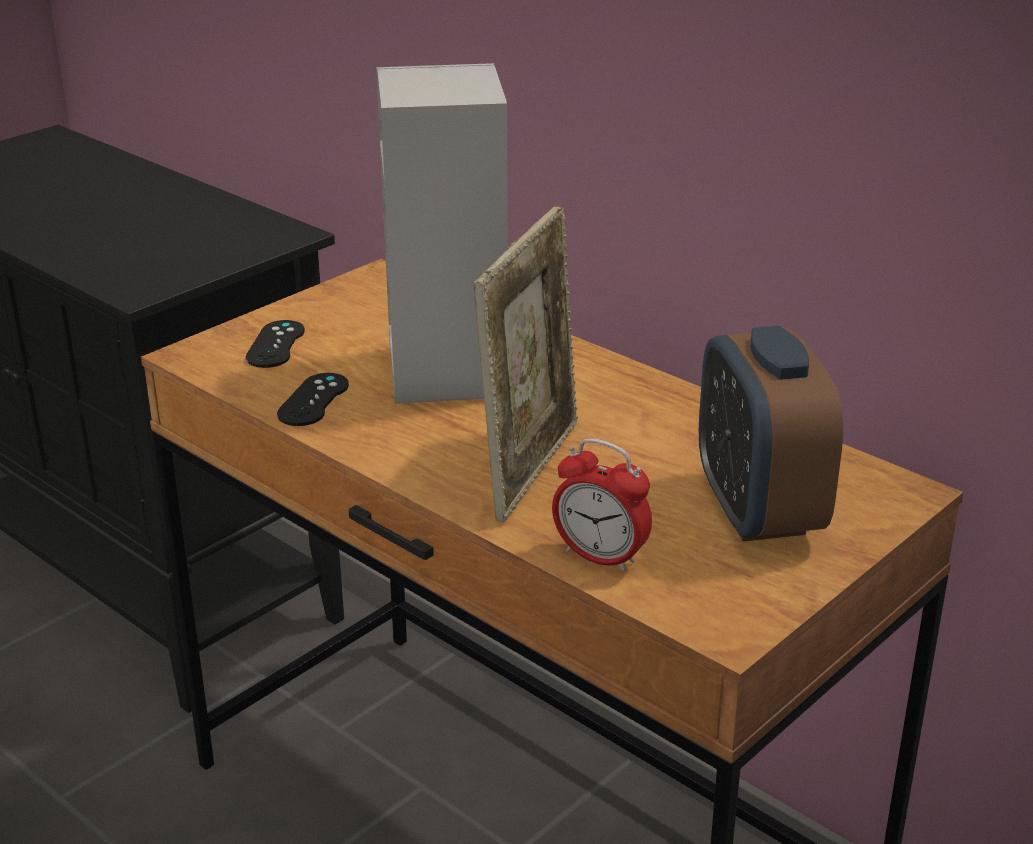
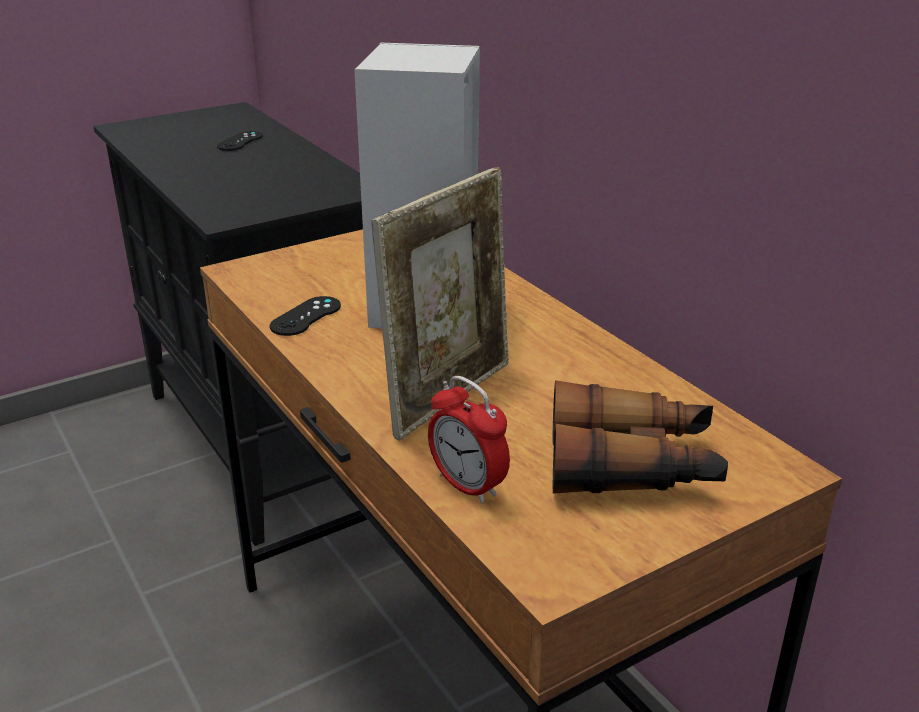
camera: 15 degrees right, 0 degrees up
black game controller [245,320,305,368] -> black game controller moved to [217,131,263,151]
alarm clock [699,326,843,542] -> binoculars [553,380,728,494]

